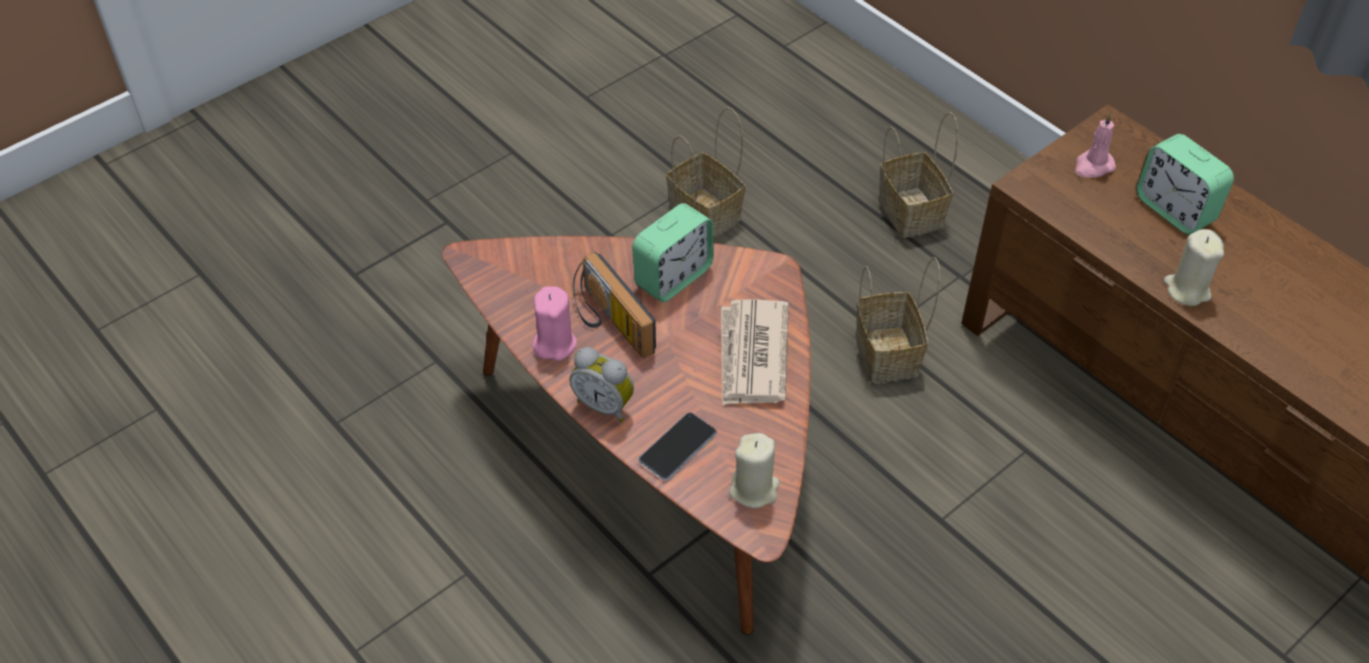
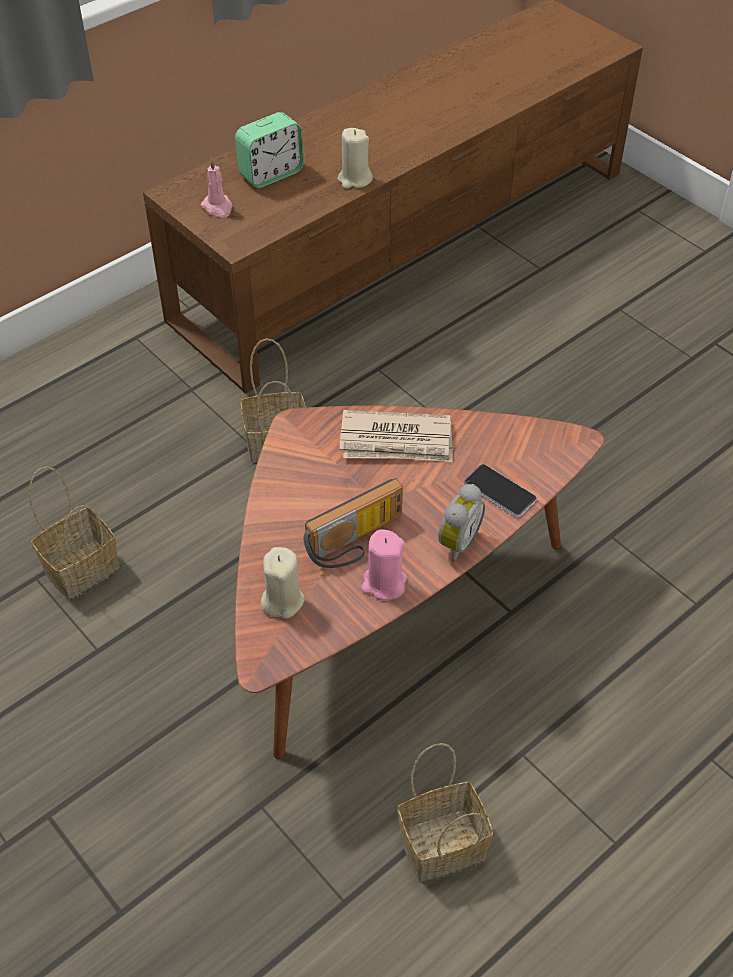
camera: 90 degrees left, 0 degrees up
alarm clock [632,203,714,302] -> none
beige candle [729,433,780,508] -> beige candle moved to [261,547,305,619]
basket [878,112,958,238] -> basket moved to [397,743,493,881]

